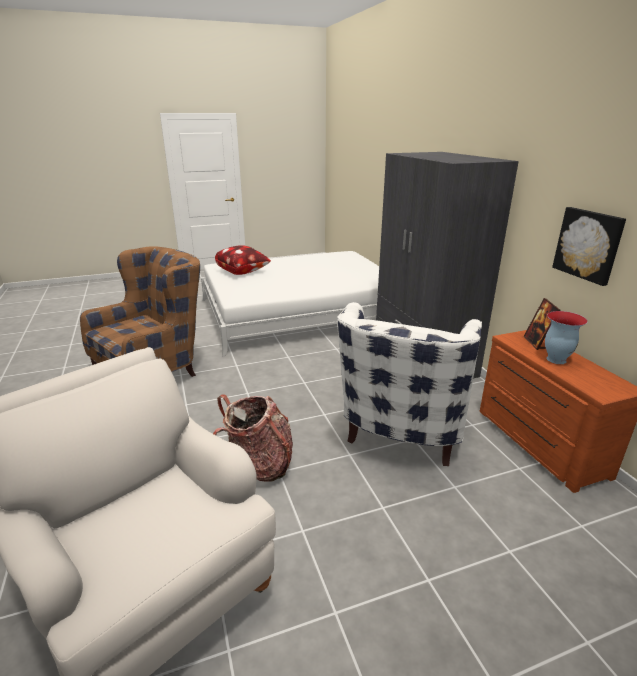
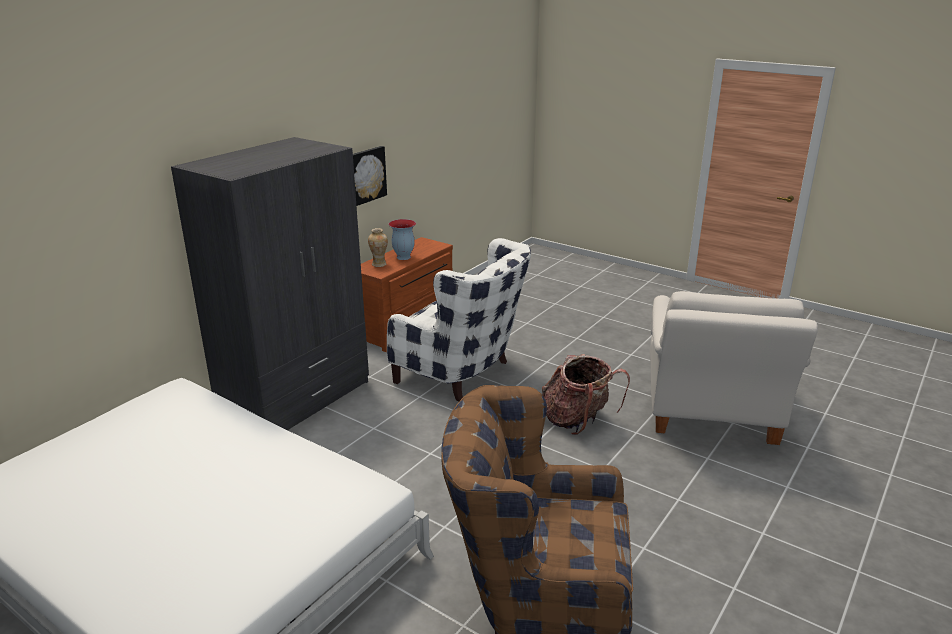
camera: 125 degrees left, 0 degrees up
pillow [215,245,271,275] -> none
white armchair [337,302,482,466] -> white armchair turned 45 degrees clockwise [387,238,531,402]
picture frame [524,298,560,350] -> vase [368,228,388,267]

